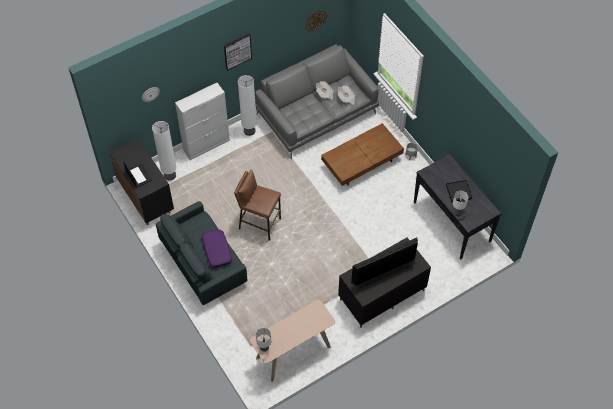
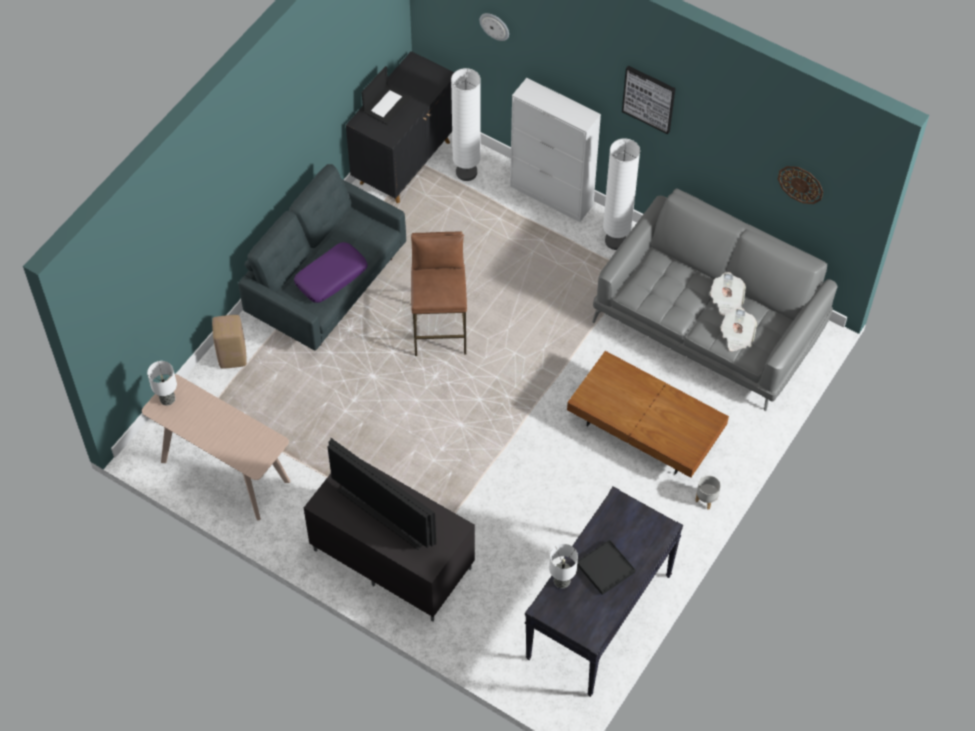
camera: 65 degrees right, 0 degrees up
none -> beige stool [212,315,247,369]

